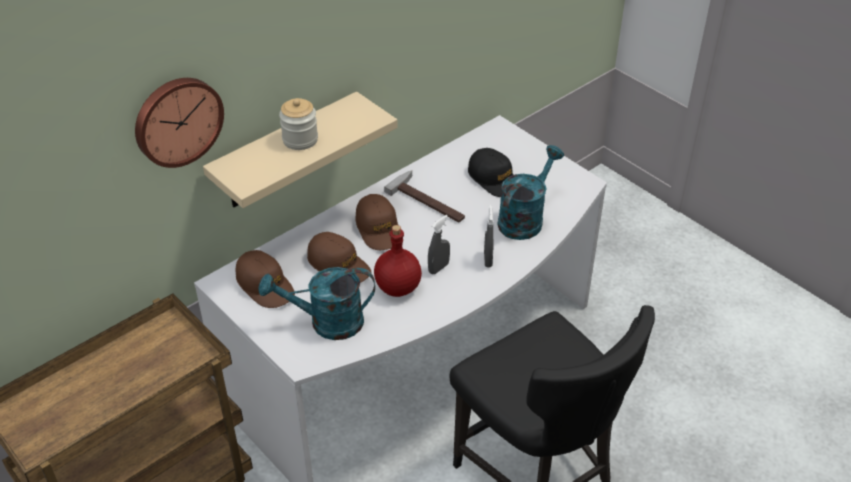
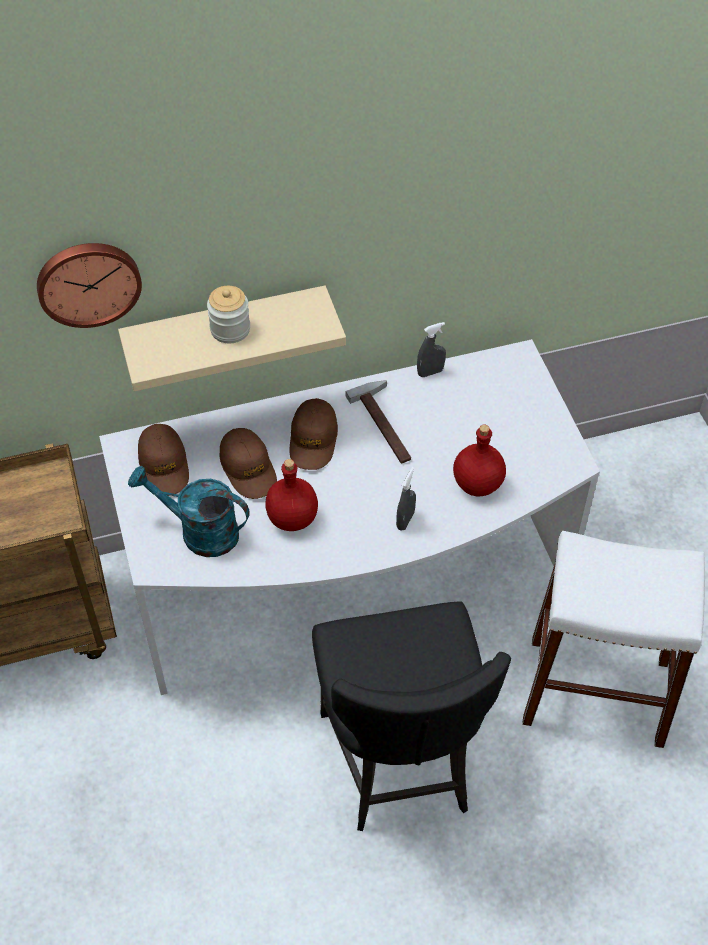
camera: 25 degrees right, 10 degrees up
grey spray bottle [428,215,450,274] -> grey spray bottle moved to [417,322,446,377]
black cap [468,148,513,197] -> none
turquoise watering can [497,145,564,240] -> red bottle [453,425,506,496]
none -> white stool [522,531,705,748]

